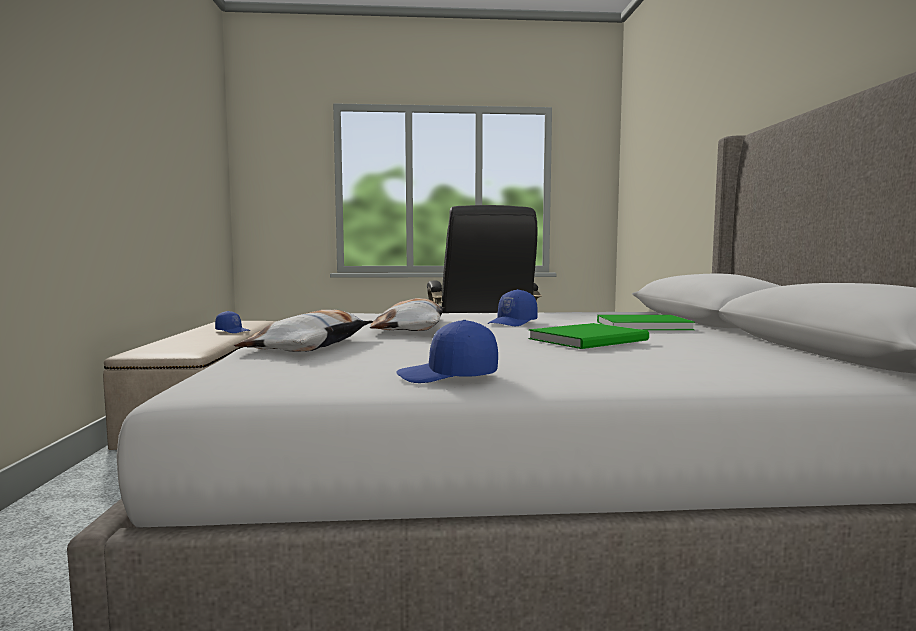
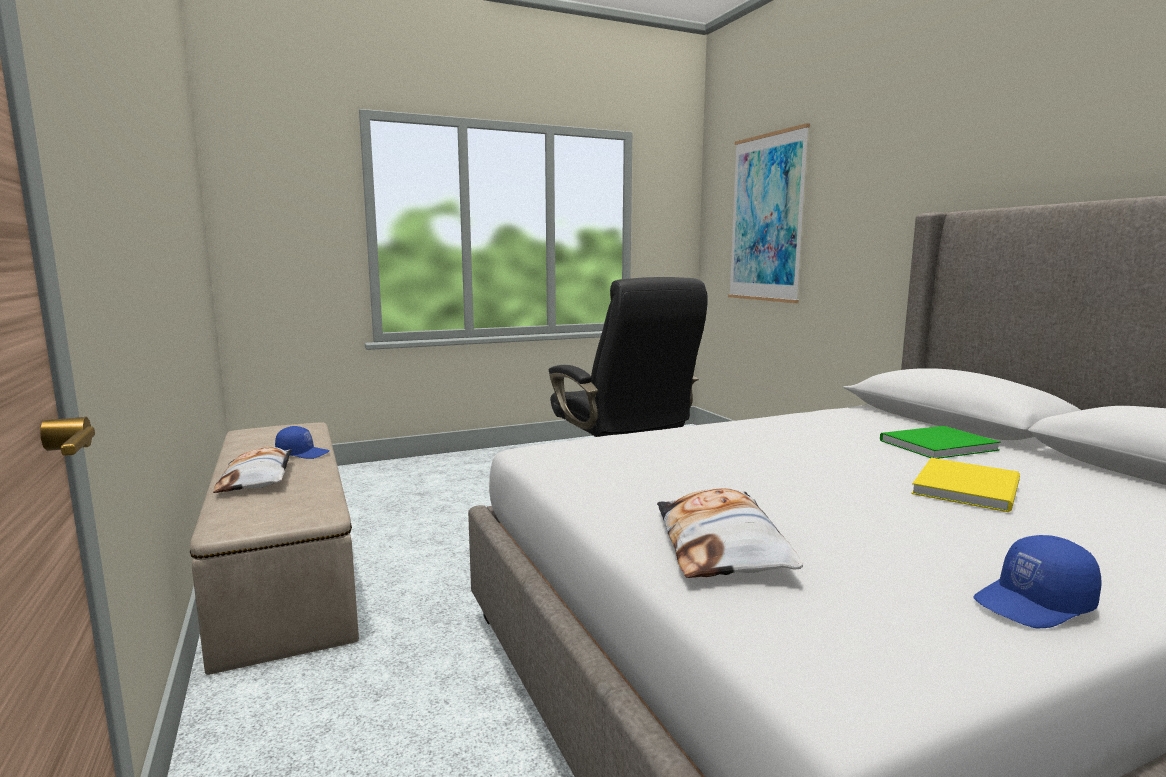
camera: 20 degrees left, 5 degrees up
pillow [369,298,444,331] -> pillow moved to [213,447,292,493]
blue cap [487,289,538,326] -> none
green book [529,323,649,349] -> yellow book [911,458,1020,512]
none -> picture [728,123,810,303]

